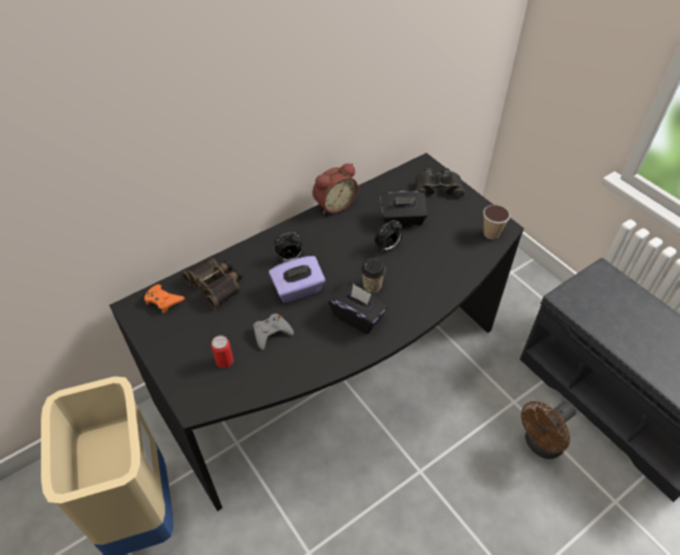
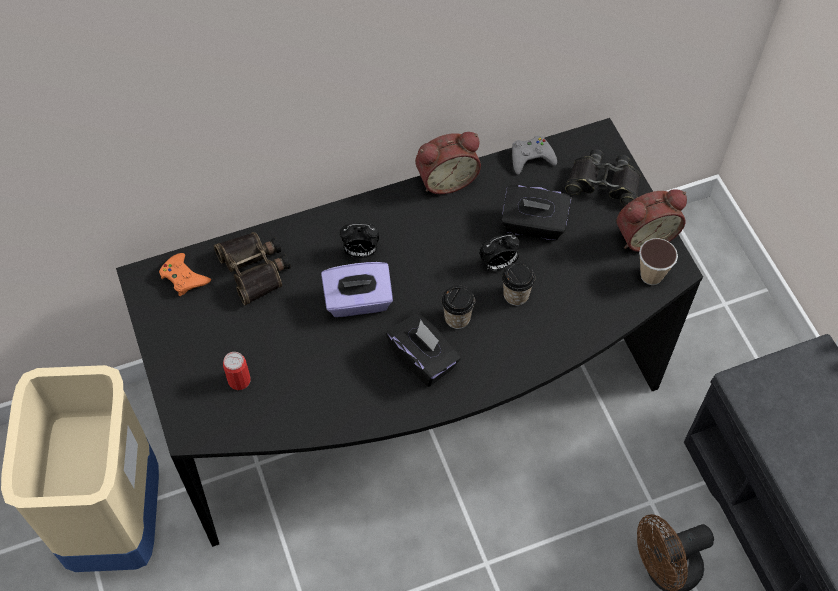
camera: 15 degrees right, 10 degrees up
grey game controller [253,314,294,350] -> grey game controller moved to [512,136,557,175]
none -> cup [502,262,535,306]
none -> alarm clock [616,189,687,252]

